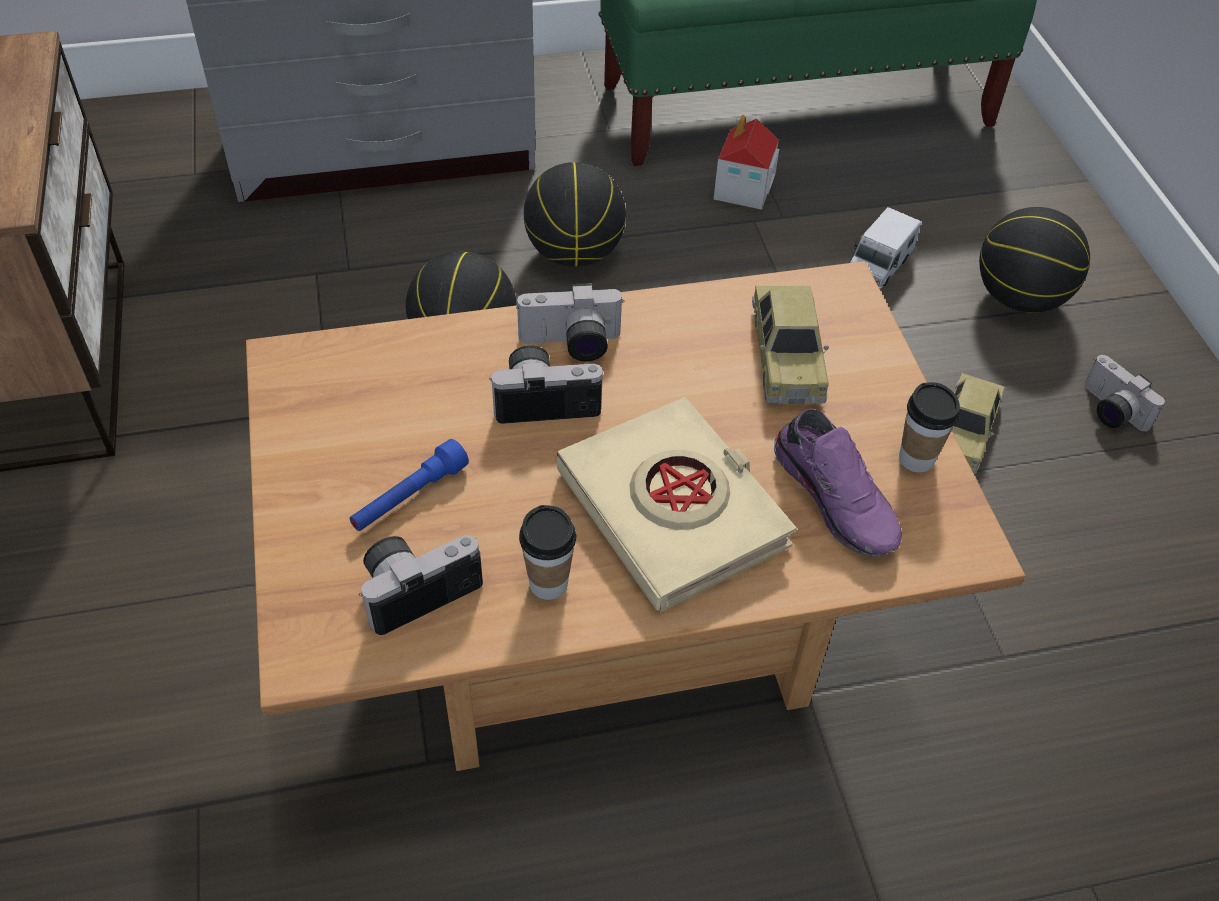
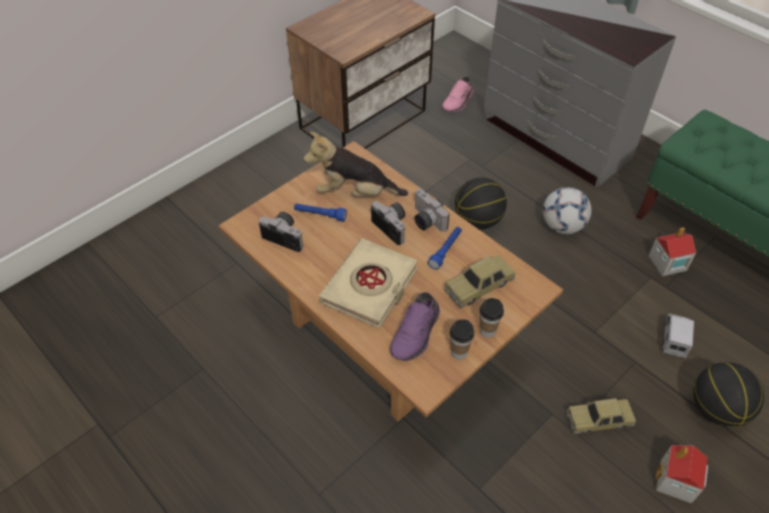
camera: 60 degrees right, 0 degrees up
cup [519,505,576,600] -> cup moved to [480,298,504,338]
basketball [524,162,626,267] -> football [543,187,592,234]
toy truck [850,207,921,290] -> toy truck turned 105 degrees clockwise [662,314,695,358]
camera [1084,355,1165,431] -> toy house [656,445,708,504]
none -> plush toy [304,132,408,196]
none -> blue flashlight [428,227,462,269]
none -> pink shoe [442,76,474,113]

